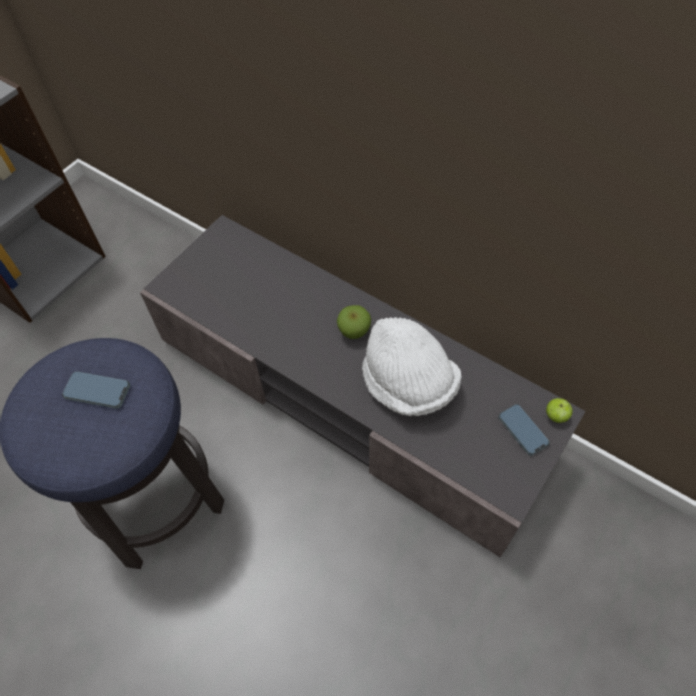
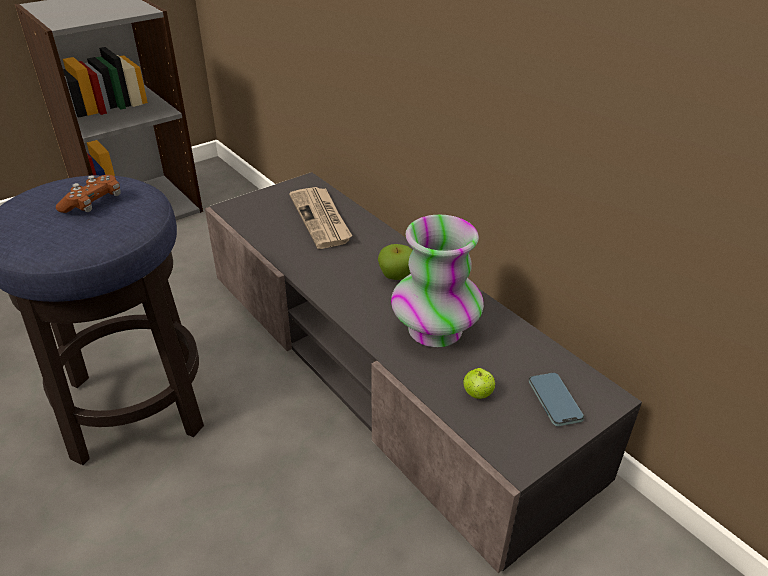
camera: 15 degrees right, 20 degrees down
phone [62,371,130,409] -> brown game controller [56,175,121,213]
white hat [362,317,462,416] -> vase [391,215,484,347]
apple [546,398,572,423] -> apple moved to [463,368,495,399]
none -> newspaper [289,187,352,249]

